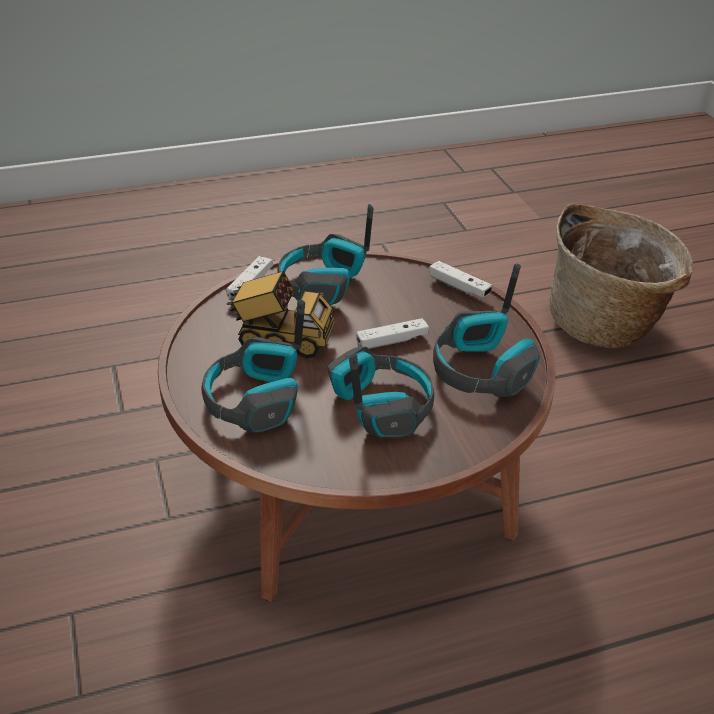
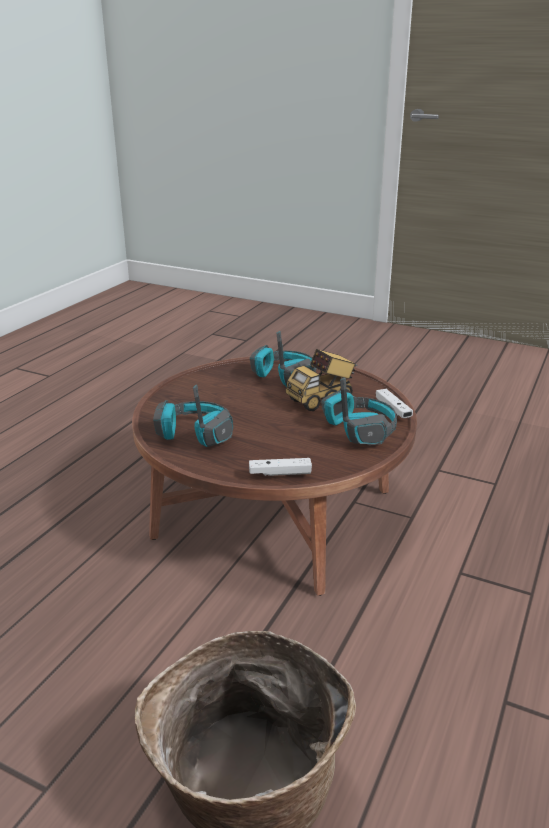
camera: 135 degrees right, 10 degrees down
headphones [327,347,434,438] -> none
white game controller [356,318,429,349] -> none

